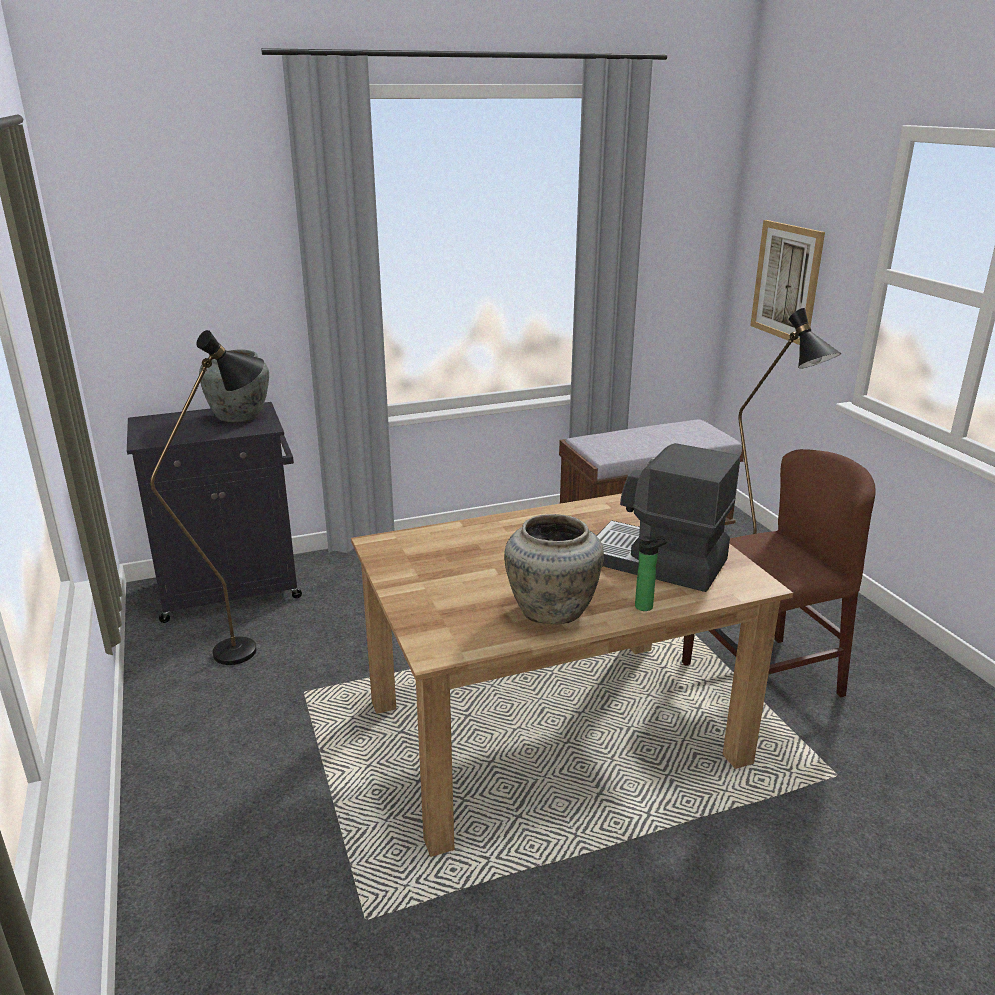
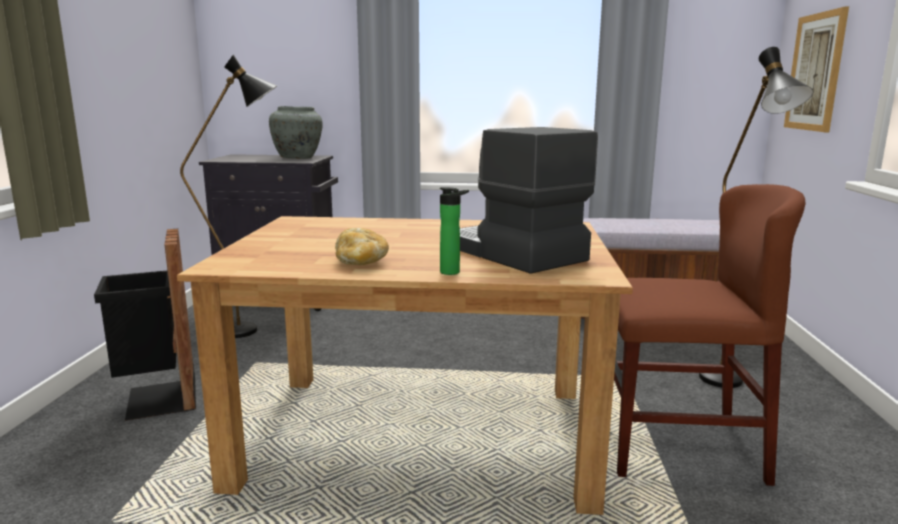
camera: 25 degrees right, 10 degrees down
beige vase [504,514,604,624] -> bread [335,228,389,265]
none -> black trash can [94,229,196,421]

